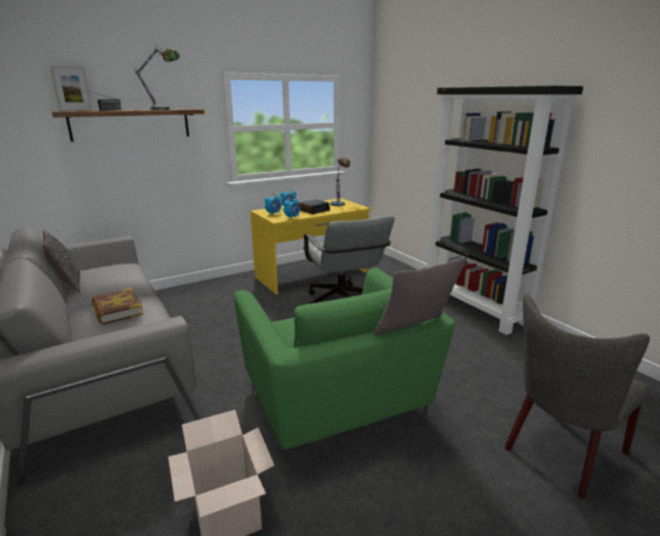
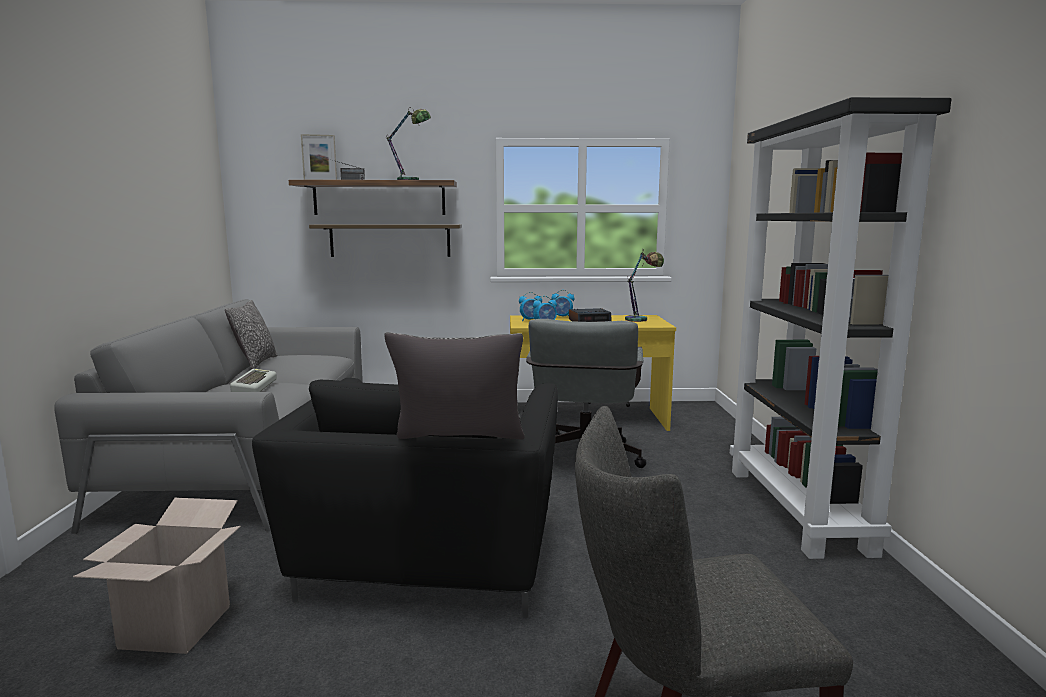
camera: 30 degrees right, 10 degrees down
book [92,288,143,325] -> keyboard [230,369,277,392]
green armchair [234,268,455,463] -> black armchair [252,378,558,619]
none -> shelf [309,224,462,257]

